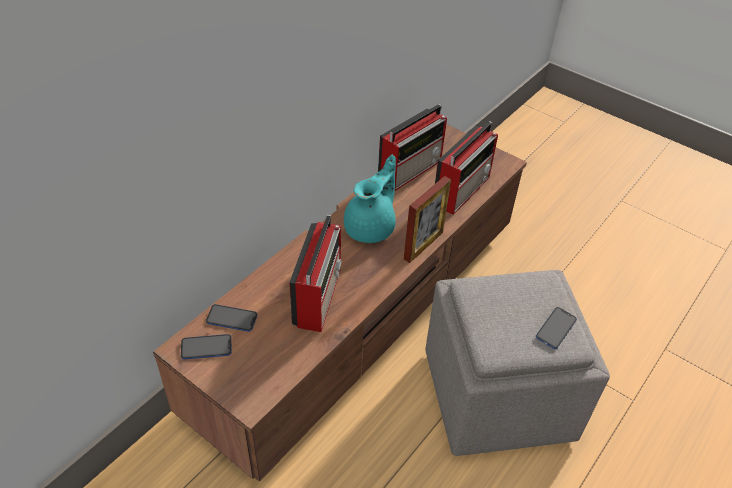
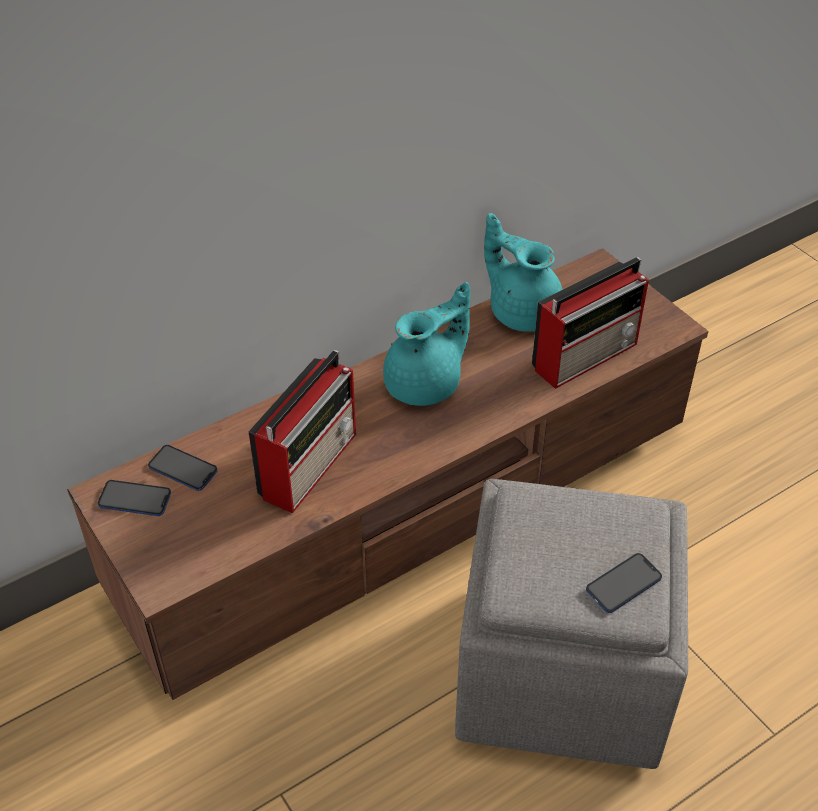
camera: 20 degrees right, 0 degrees up
radio [378,104,447,191] -> turquoise teapot [484,213,562,332]
picture frame [404,176,451,263] -> none

